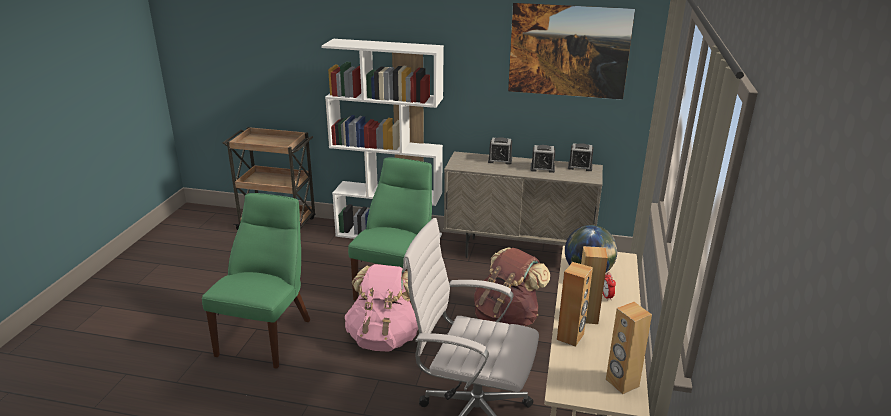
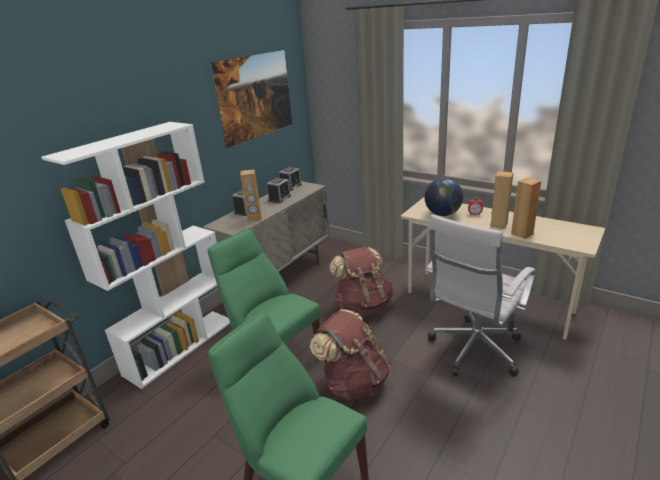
camera: 65 degrees left, 0 degrees up
pink backpack [345,264,418,352] -> brown backpack [310,309,391,400]
brown speaker [606,302,652,394] -> brown speaker moved to [240,169,262,222]

